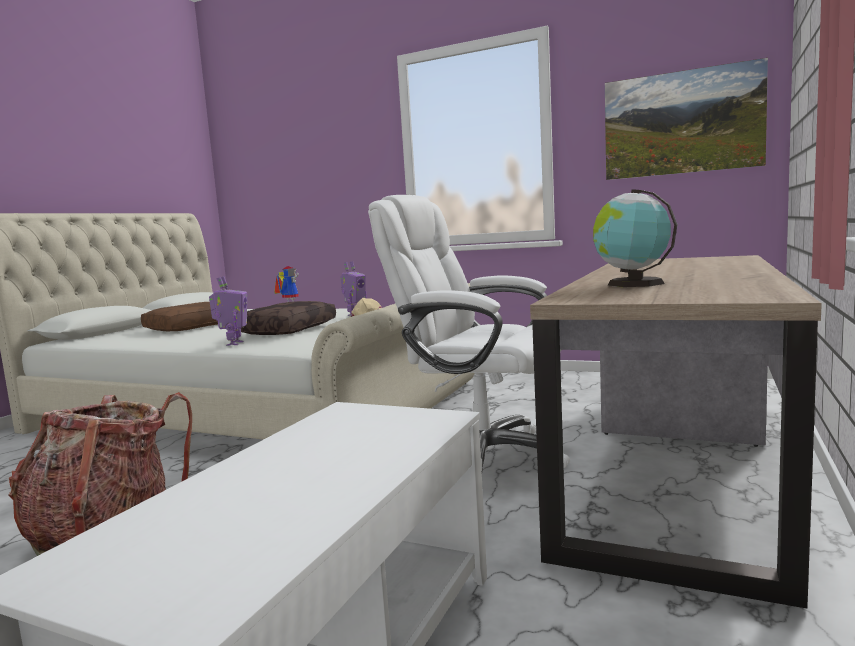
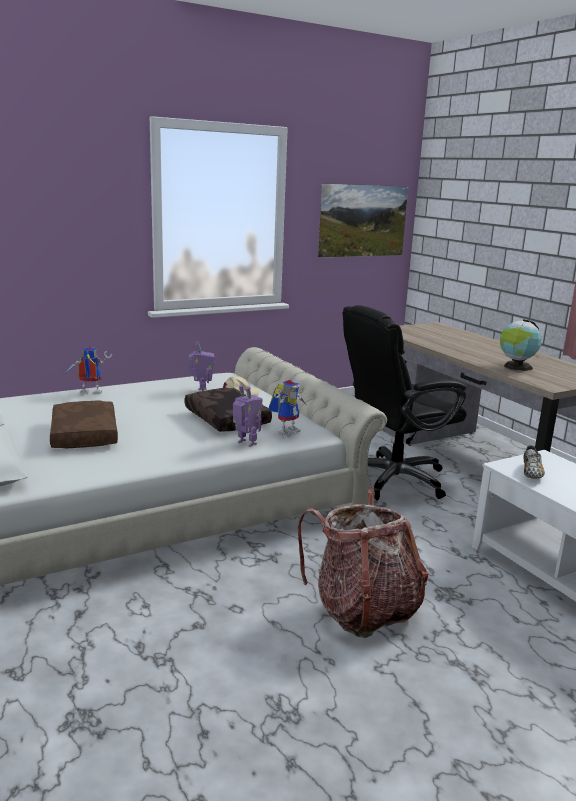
camera: 55 degrees left, 10 degrees up
white office chair [368,195,570,470] -> black office chair [343,305,466,501]
none -> toy robot [269,380,306,437]
none -> shoe [523,445,545,479]

